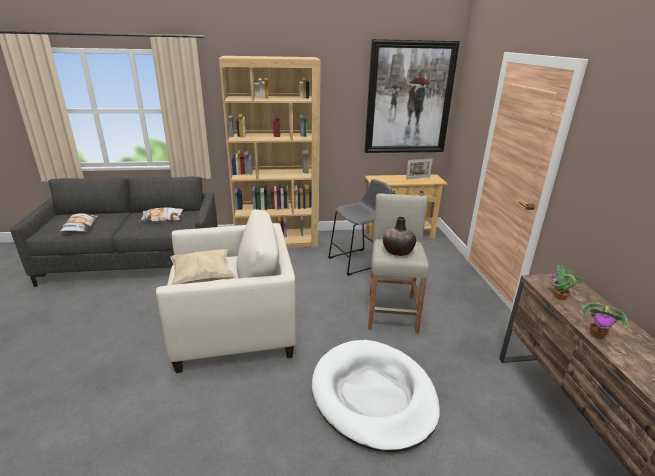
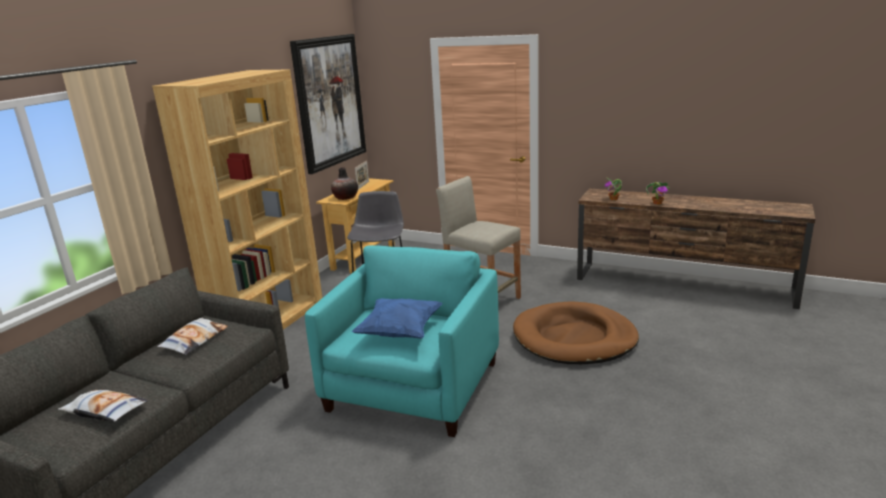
camera: 55 degrees left, 5 degrees down
beige armchair [156,209,296,373] -> turquoise armchair [305,245,499,437]
beige pillow [170,249,236,285] -> blue pillow [352,298,443,339]
white dog bed [312,340,440,452] -> brown dog bed [513,302,639,364]
vase [383,217,416,256] -> vase moved to [331,167,358,200]

